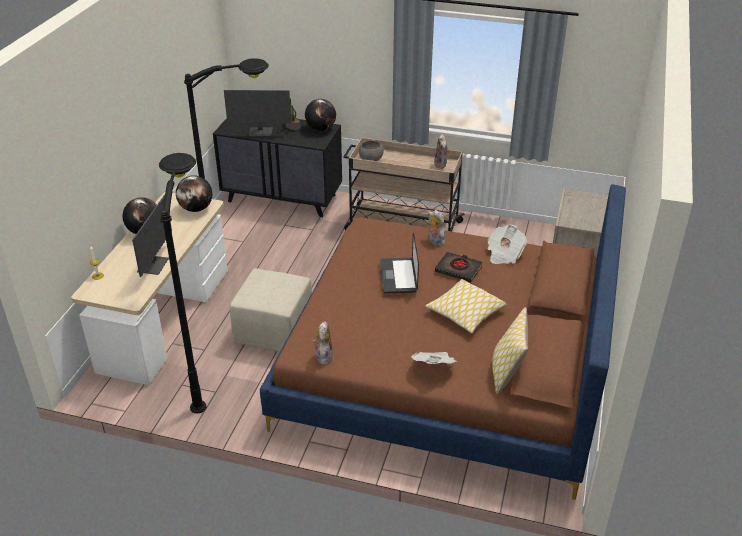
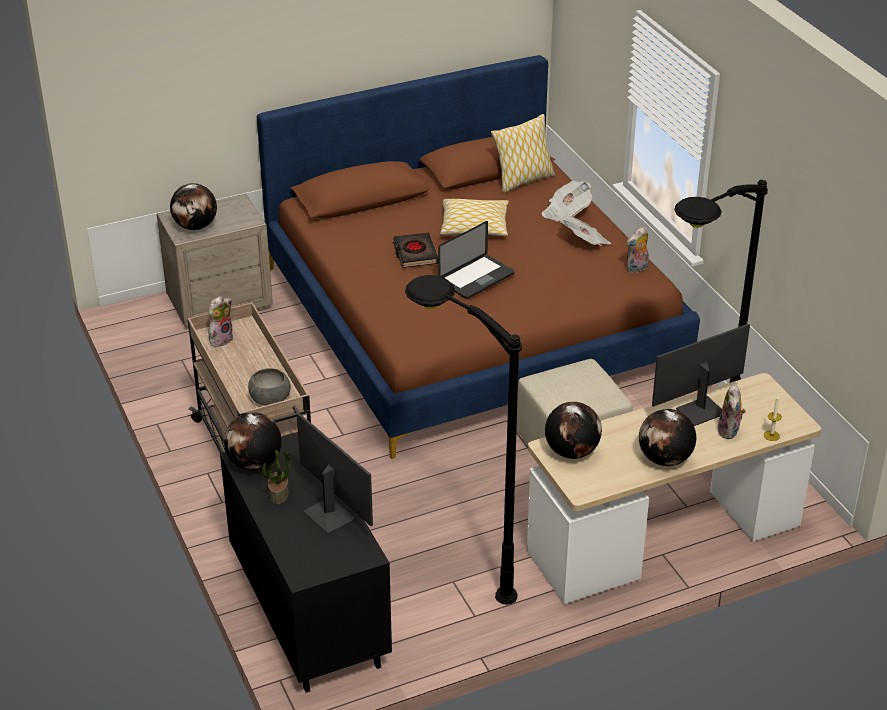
camera: 130 degrees left, 0 degrees up
plush toy [428,210,445,246] -> plush toy moved to [718,384,746,439]
newspaper [488,224,527,264] -> newspaper moved to [561,216,612,246]
none -> globe [170,183,217,230]

